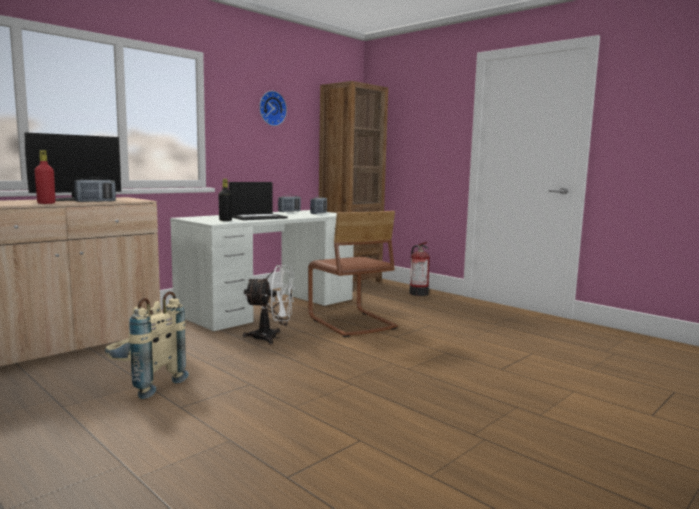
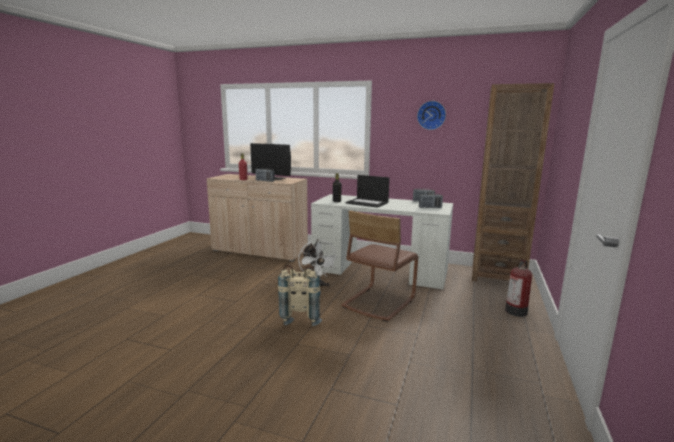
camera: 65 degrees right, 5 degrees up
beige backpack [105,291,189,399] -> beige backpack moved to [278,265,322,326]

